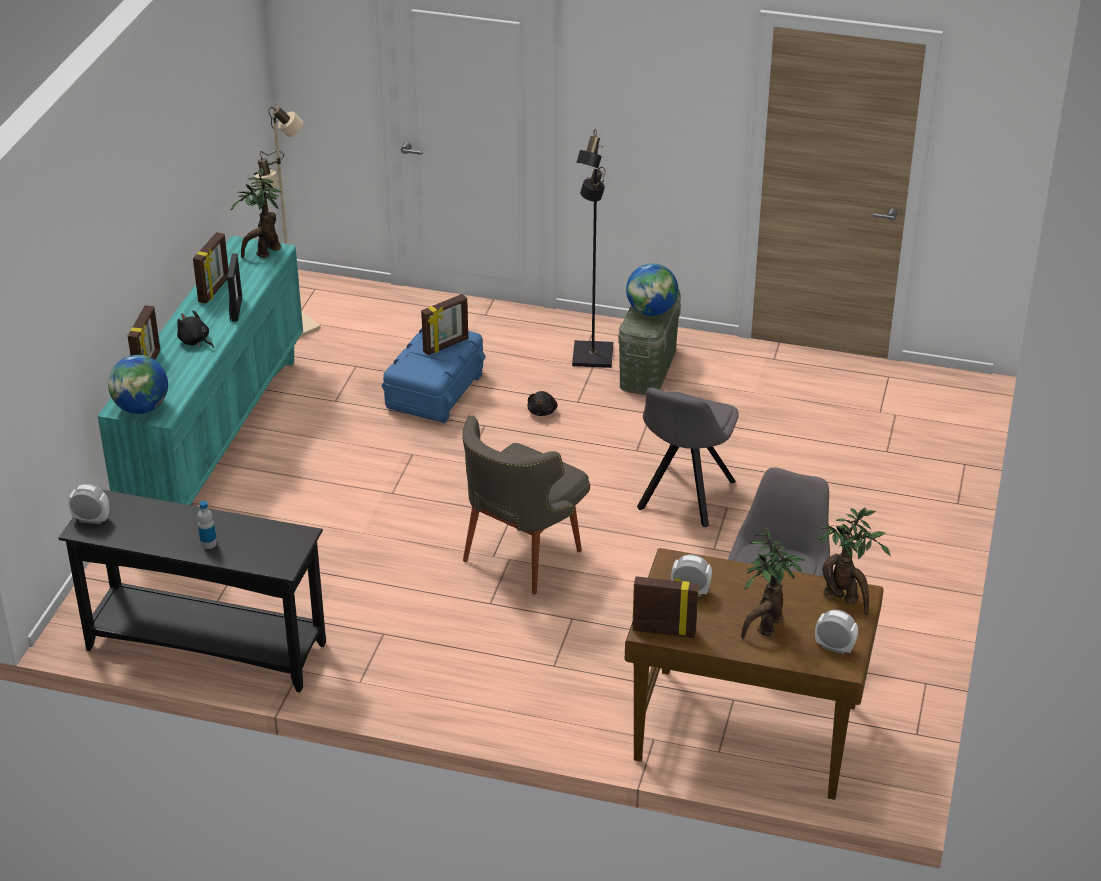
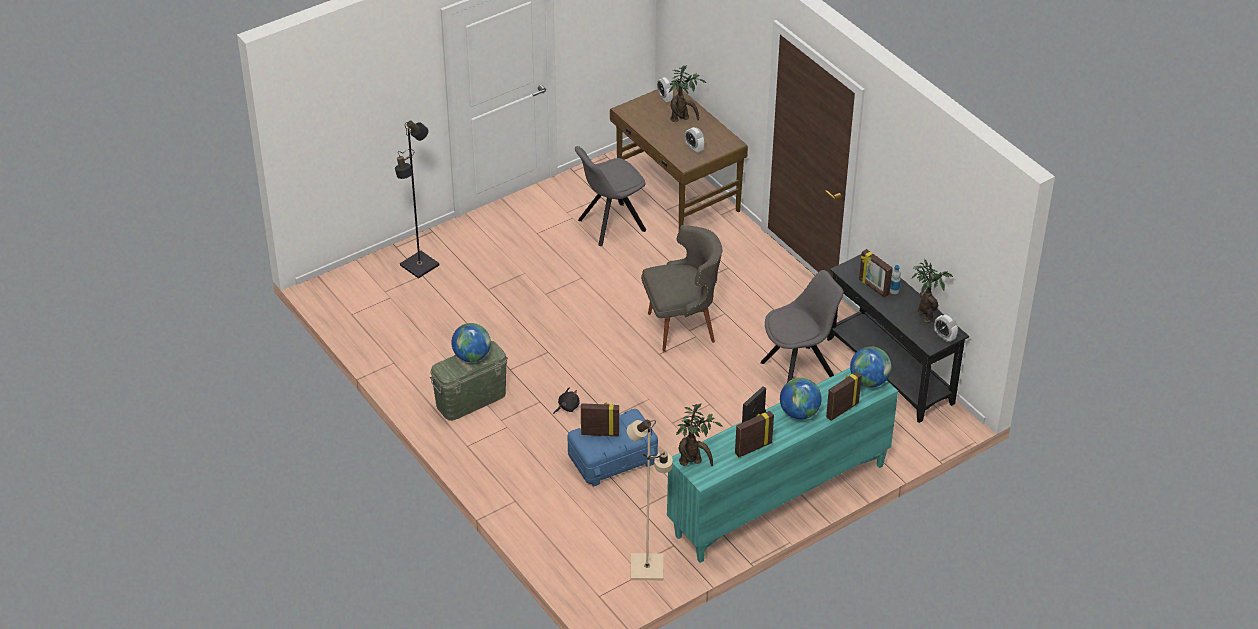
camera: 140 degrees left, 5 degrees up
black plush toy [177,310,214,348] -> globe [780,378,822,419]
black floor lamp [572,129,613,368] -> black floor lamp moved to [395,120,439,279]
picture frame [632,576,699,638] -> picture frame moved to [859,249,892,298]
grey chair [637,388,739,527] -> grey chair moved to [761,270,844,382]
potted plant [818,508,890,615] -> potted plant moved to [912,259,953,323]

